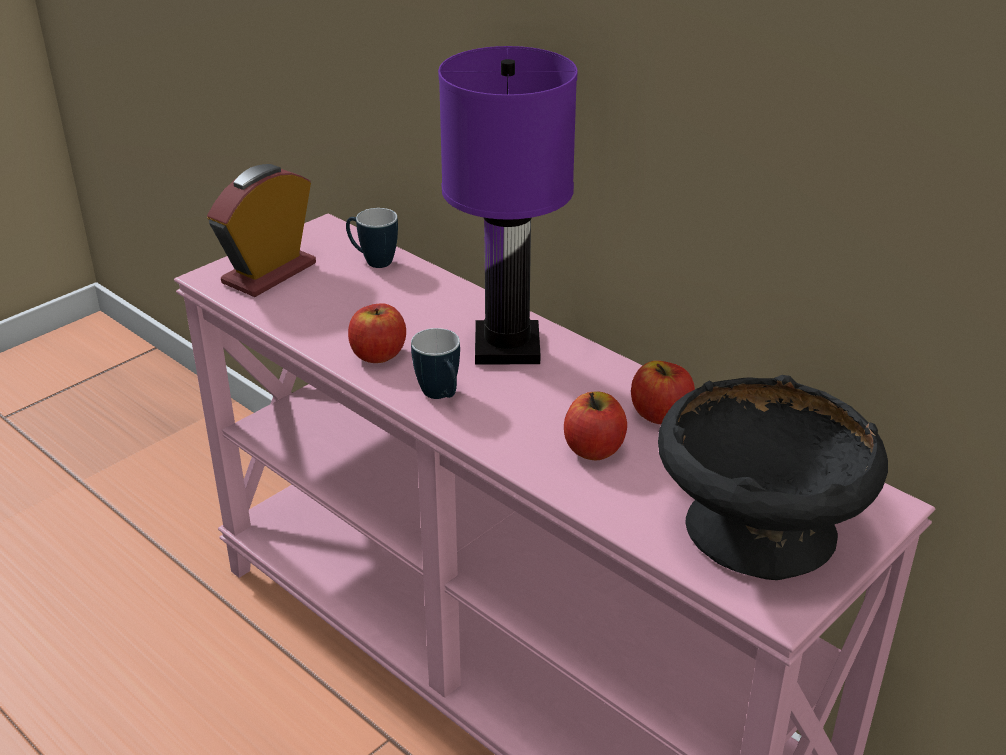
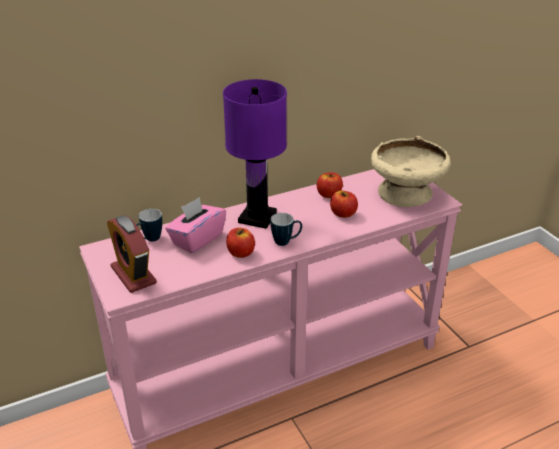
camera: 70 degrees left, 0 degrees up
black bowl [658,375,888,580] -> beige bowl [371,136,451,207]
none -> pink tissue box [165,197,226,253]

